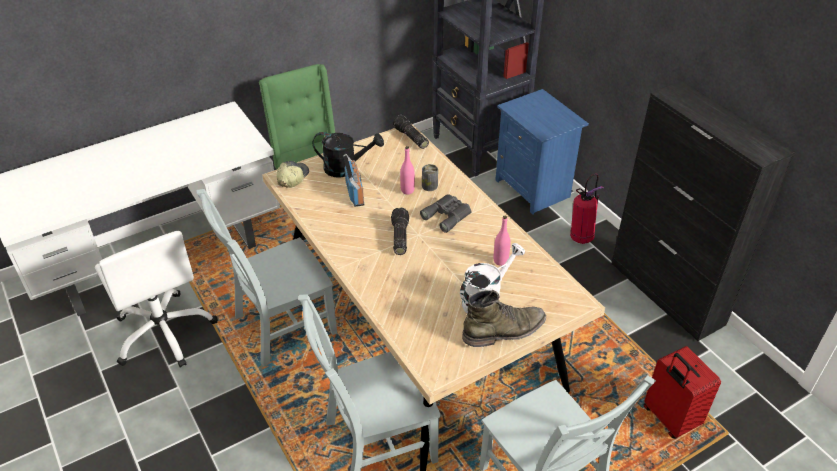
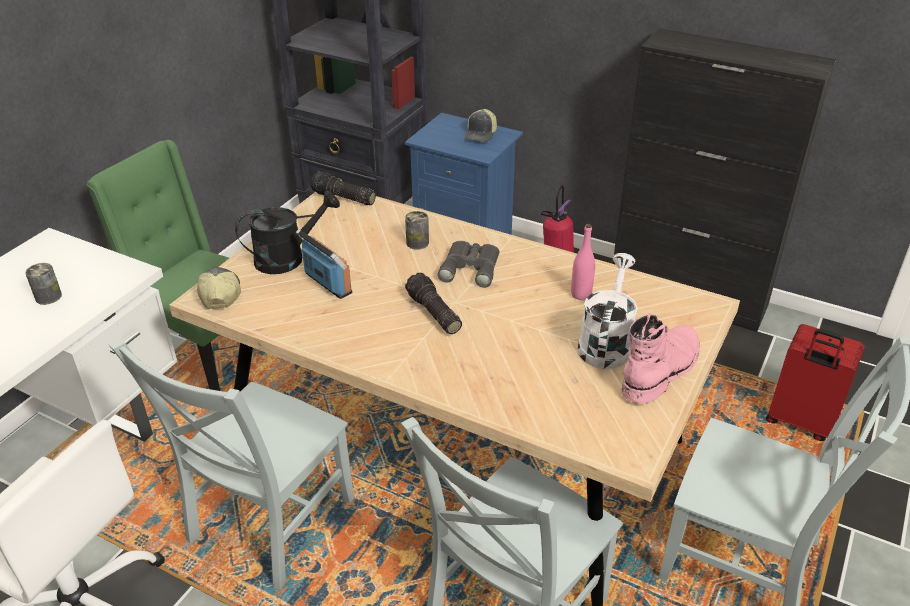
camera: 30 degrees left, 5 degrees down
pink bottle [400,146,415,194] -> none
green boot [462,290,546,347] -> pink boot [621,313,700,403]
none -> can [25,263,62,305]
none -> cap [464,109,497,142]

